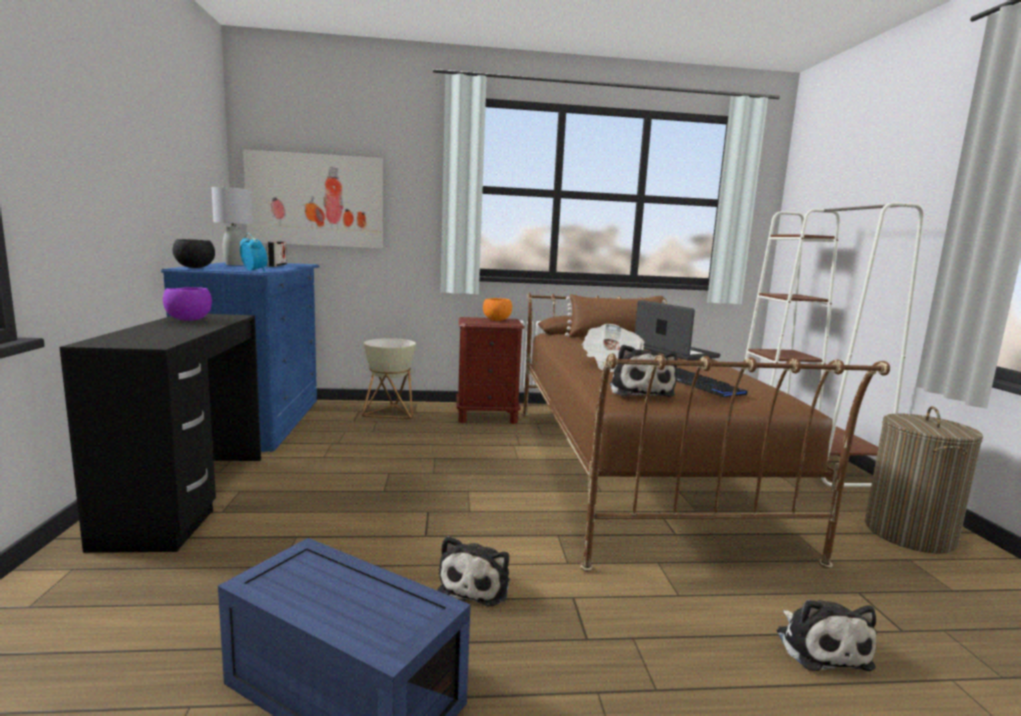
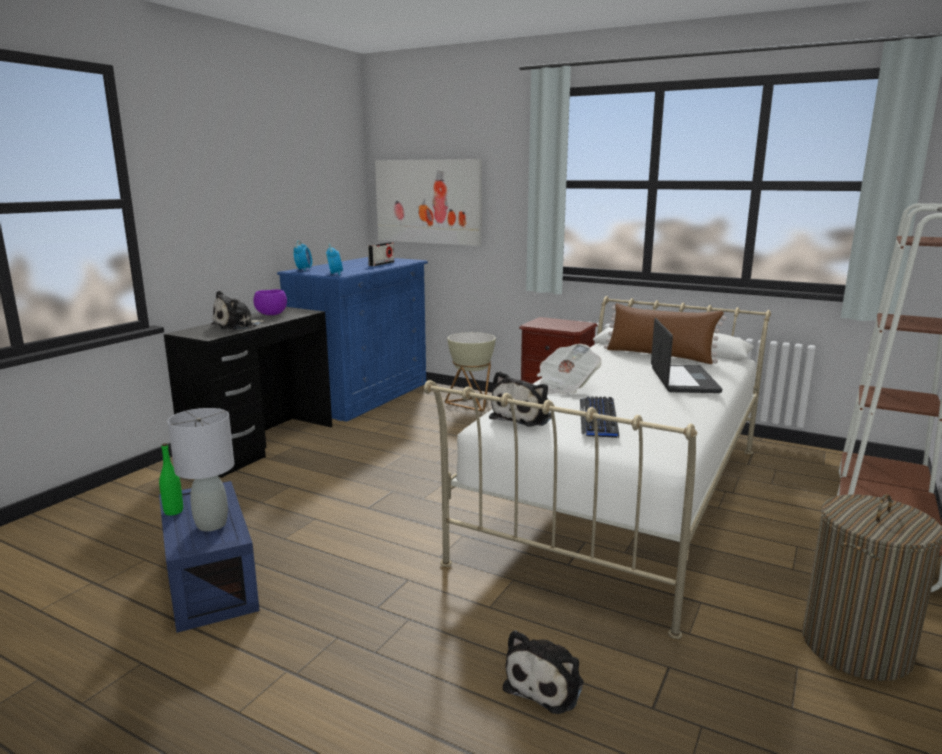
camera: 35 degrees right, 5 degrees up
black bowl [173,239,215,268] -> alarm clock [294,241,312,271]
grey table lamp [211,187,253,265] -> grey table lamp moved to [168,408,234,531]
plush toy [437,536,510,606] -> plush toy moved to [211,291,265,330]
orange bowl [483,298,512,321] -> none
brown bed [522,293,890,572] -> white bed [424,296,771,640]
none -> green bottle [159,443,183,516]

